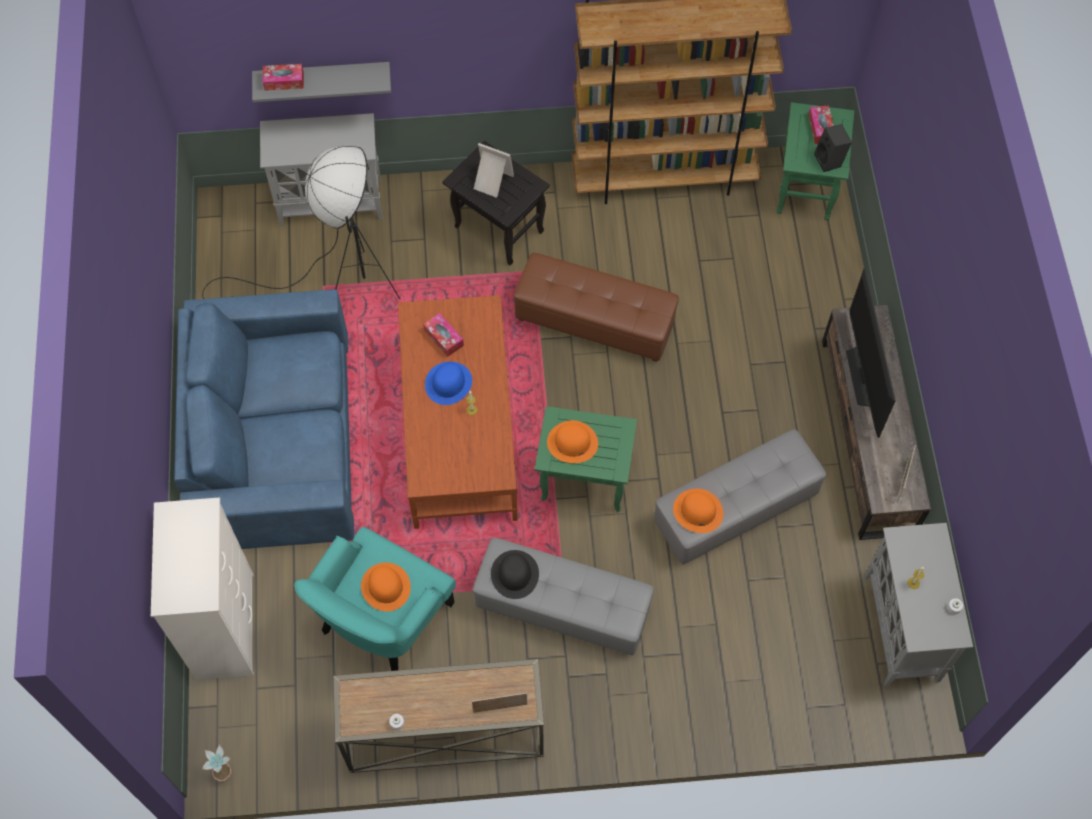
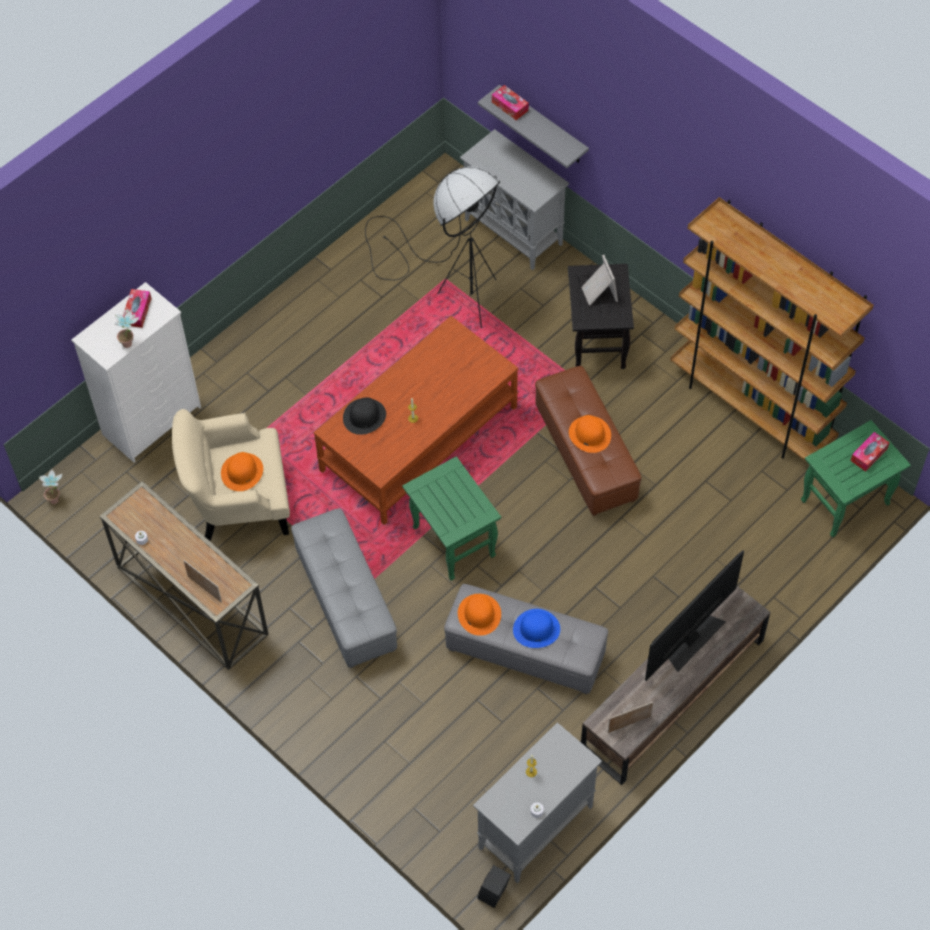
camera: 50 degrees right, 5 degrees down
blue sofa [174,290,354,549] -> none
turquoise armchair [294,527,456,671] -> beige armchair [172,409,290,541]
tissue box [423,313,464,357] -> tissue box moved to [123,289,152,328]
blue hat [425,362,472,405] -> blue hat moved to [513,609,560,648]
black hat [491,550,539,599] -> black hat moved to [343,397,386,435]
orange hat [547,420,598,463] -> orange hat moved to [569,415,611,453]
black speaker [814,124,852,172] -> black speaker moved to [477,865,511,908]
none -> potted plant [115,310,139,348]

